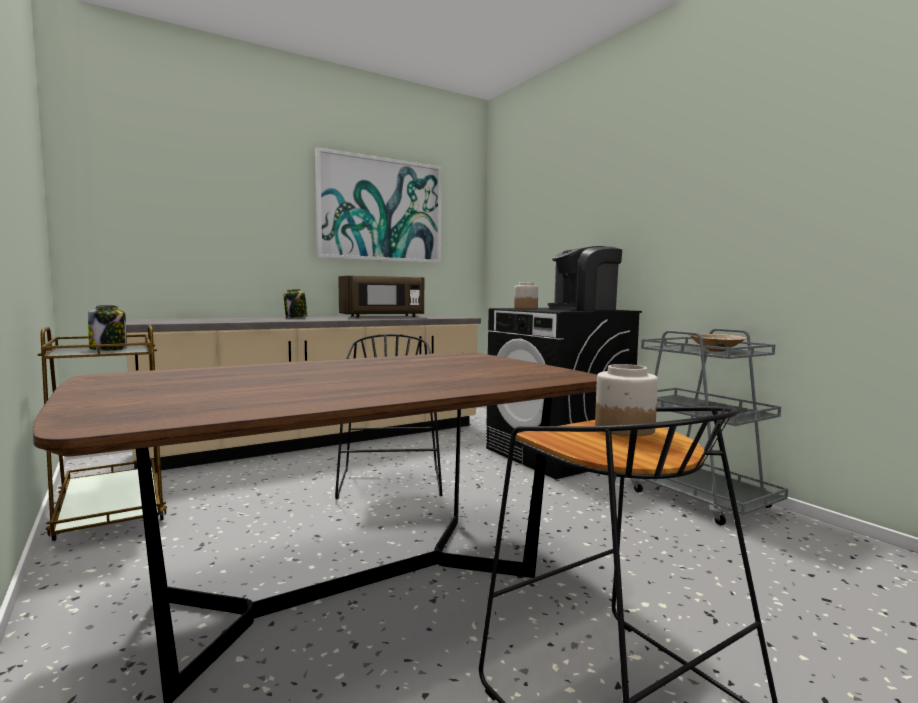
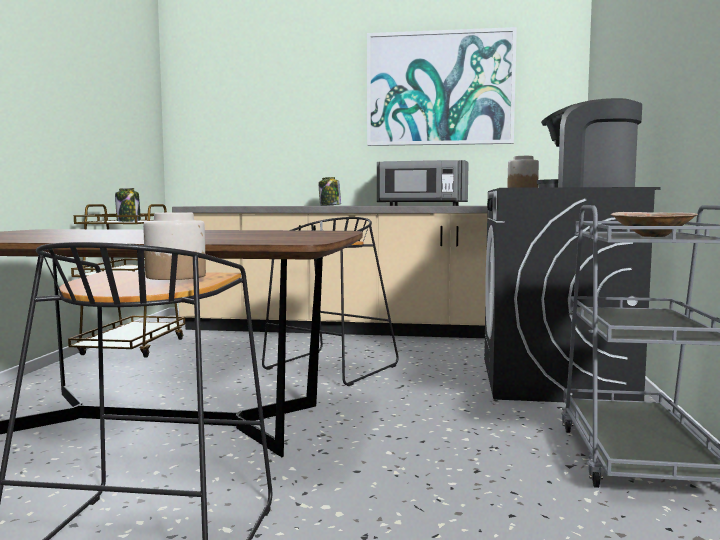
camera: 40 degrees right, 0 degrees up
brown microwave [338,276,424,317] -> grey microwave [377,160,469,206]

